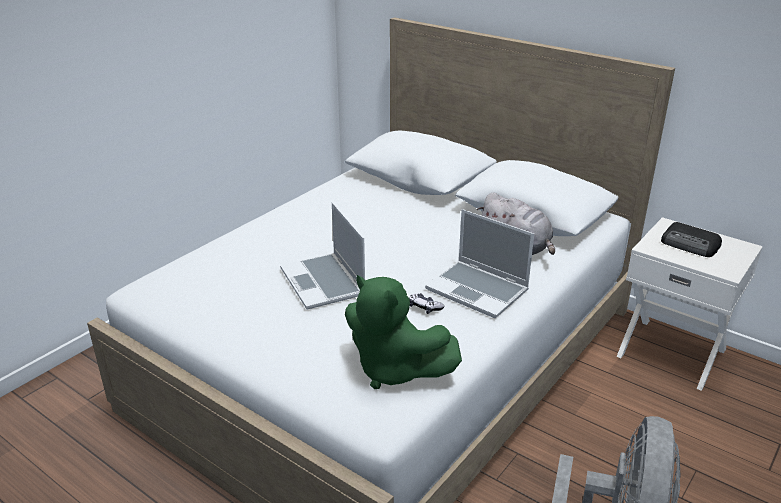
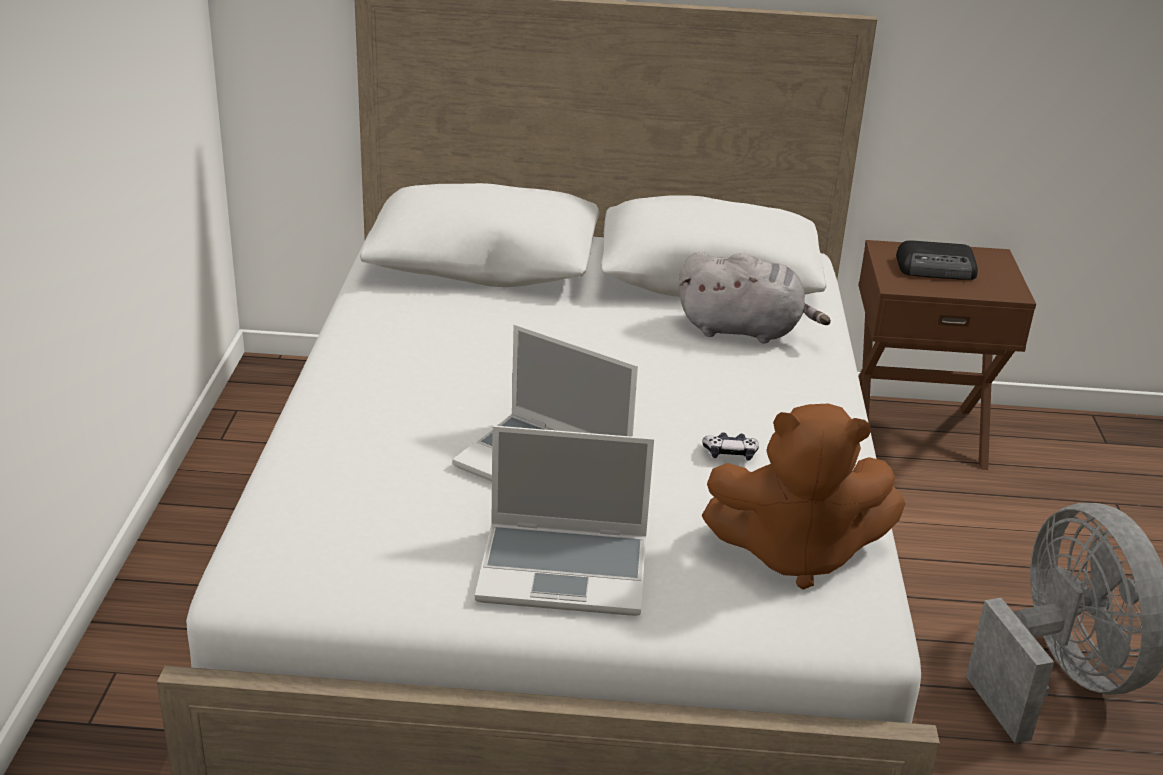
camera: 35 degrees left, 0 degrees up
green plush toy [345,275,462,389] -> brown plush toy [701,403,906,590]
laptop [425,209,534,318] -> laptop moved to [475,426,654,616]
white nightstand [617,217,763,391] -> brown nightstand [858,240,1036,470]

